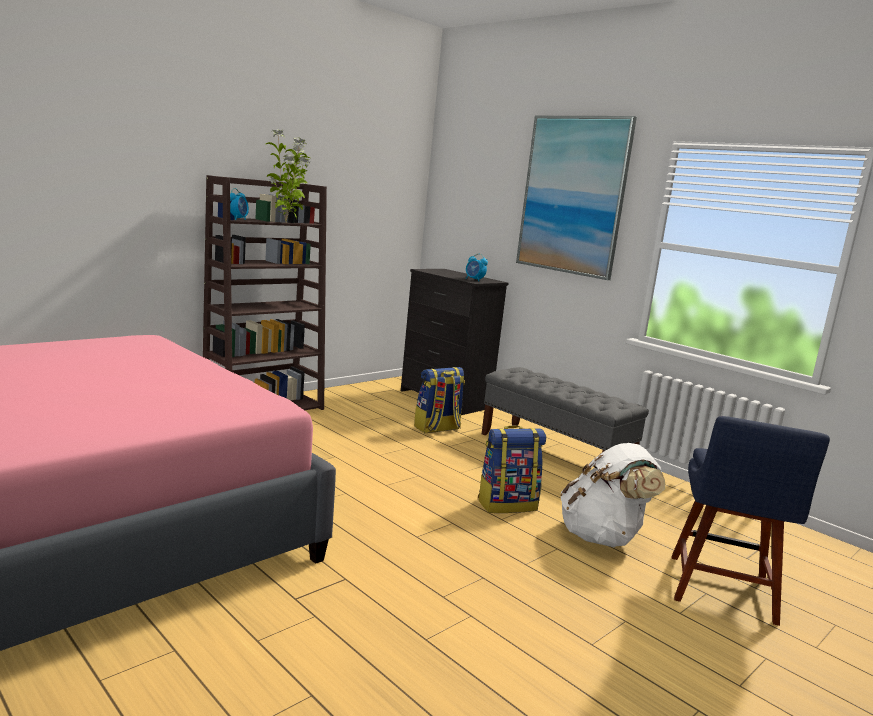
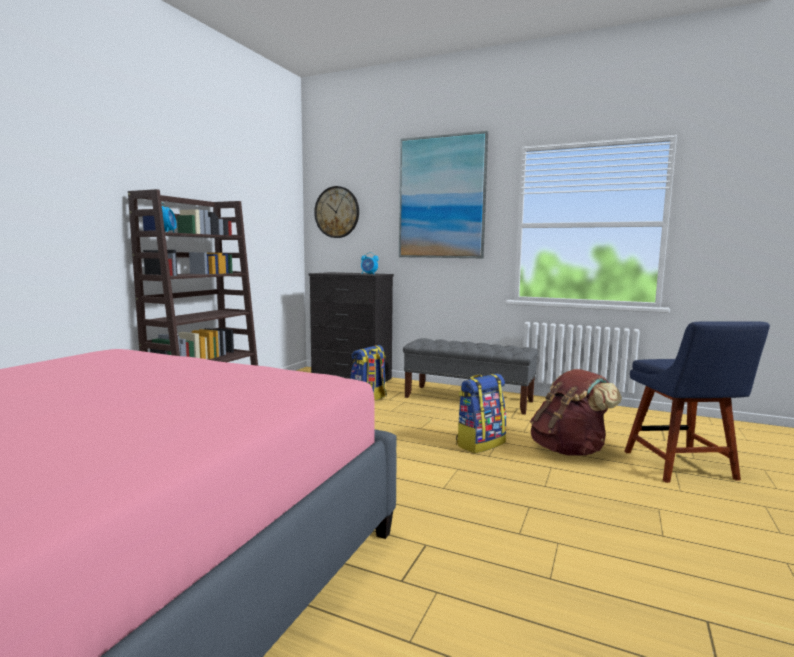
camera: 20 degrees left, 5 degrees down
potted plant [266,129,311,222] -> none
white backpack [560,443,665,547] -> brown backpack [530,369,622,456]
none -> wall clock [314,186,359,238]

